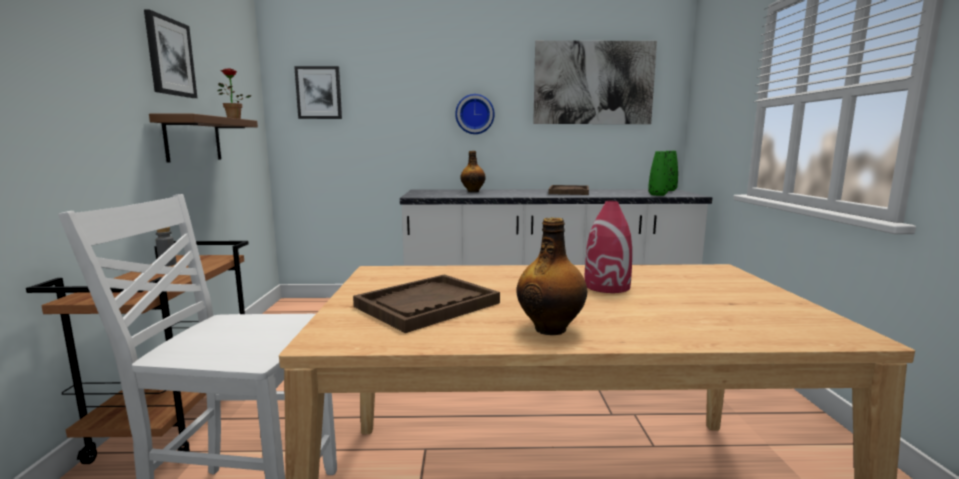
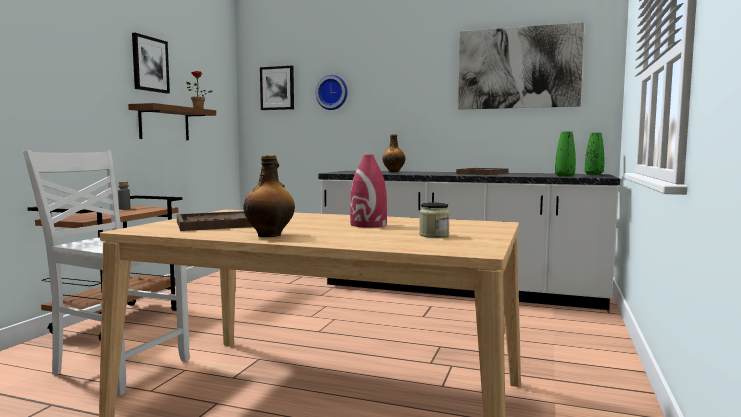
camera: 20 degrees right, 5 degrees down
wall clock [455,94,495,134] -> wall clock moved to [316,75,347,110]
none -> jar [419,202,450,238]

